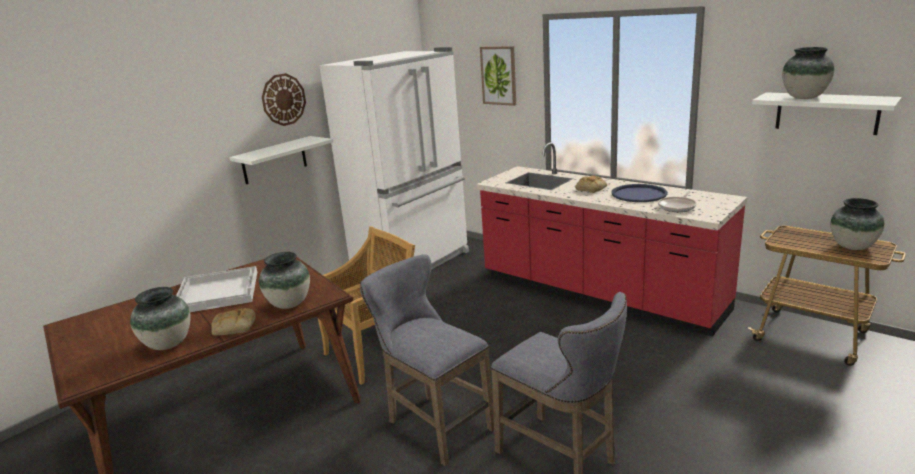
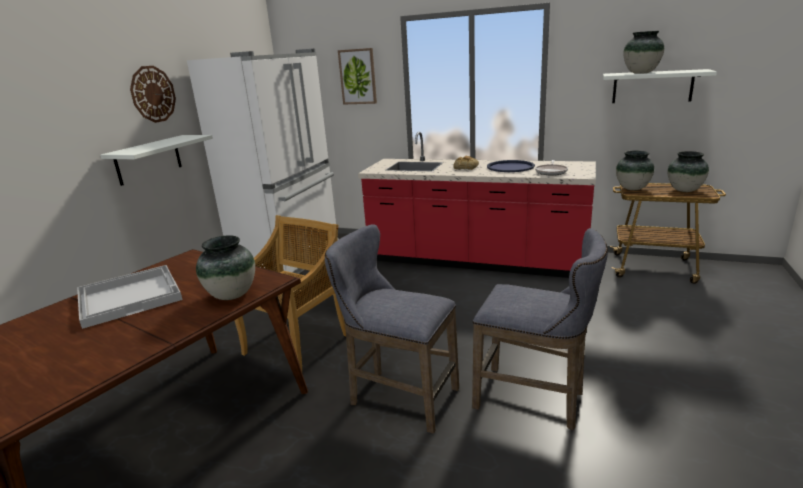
camera: 20 degrees left, 0 degrees up
vase [130,287,191,350] -> vase moved to [616,151,654,190]
bread [211,308,256,335] -> none

